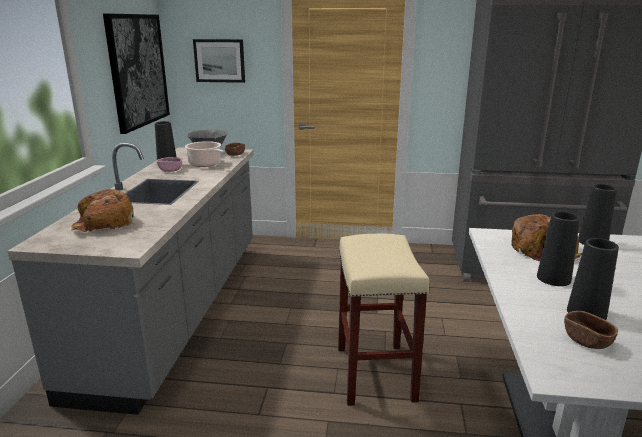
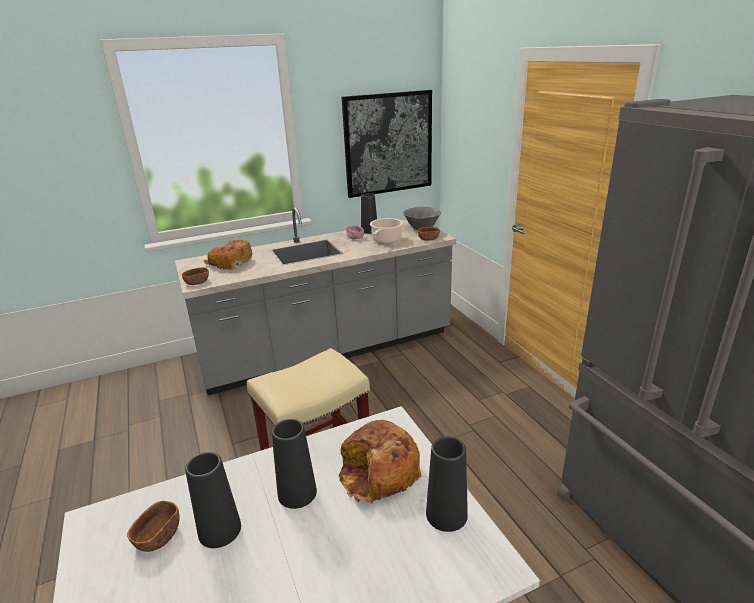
camera: 60 degrees right, 5 degrees up
picture [193,39,245,83] -> none
none -> brown bowl [182,267,209,285]

